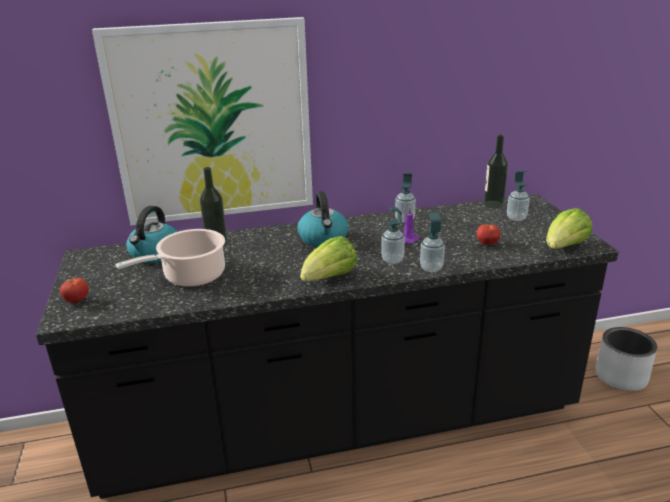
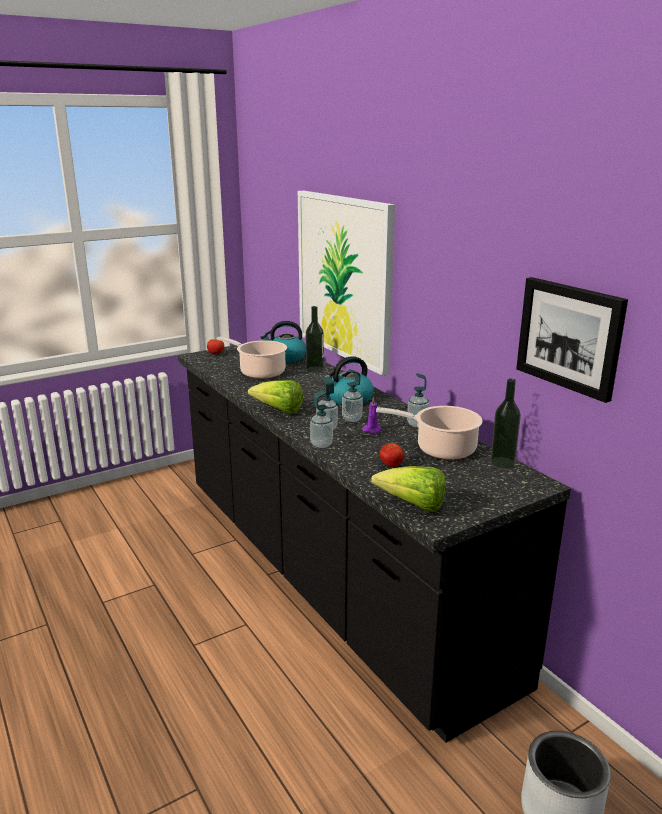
camera: 70 degrees right, 5 degrees down
soap dispenser [507,171,530,221] -> soap dispenser moved to [342,369,363,422]
none -> cooking pot [376,406,483,460]
none -> picture [516,277,628,403]

